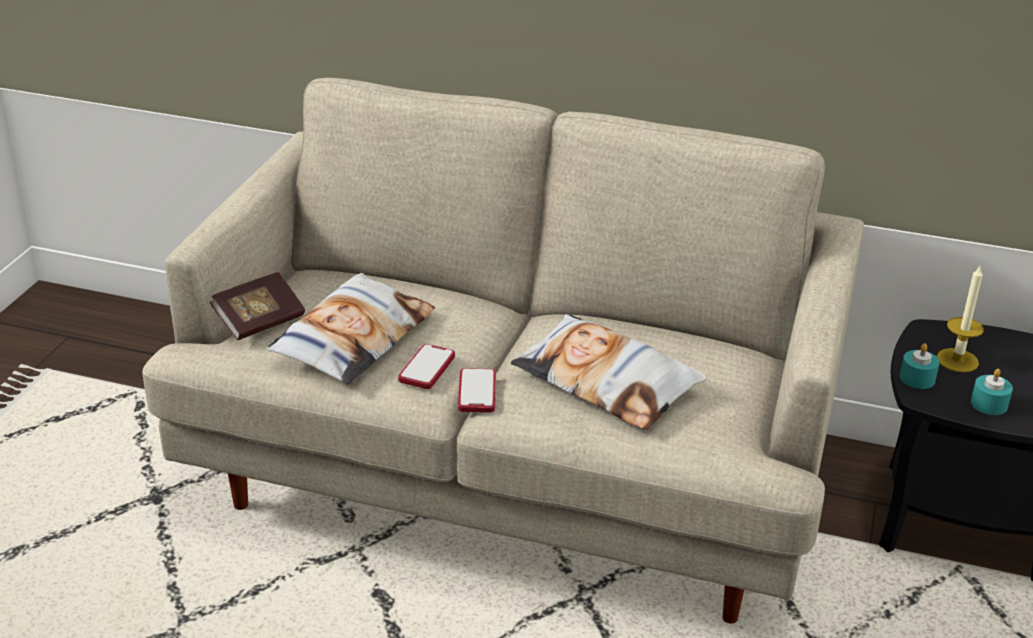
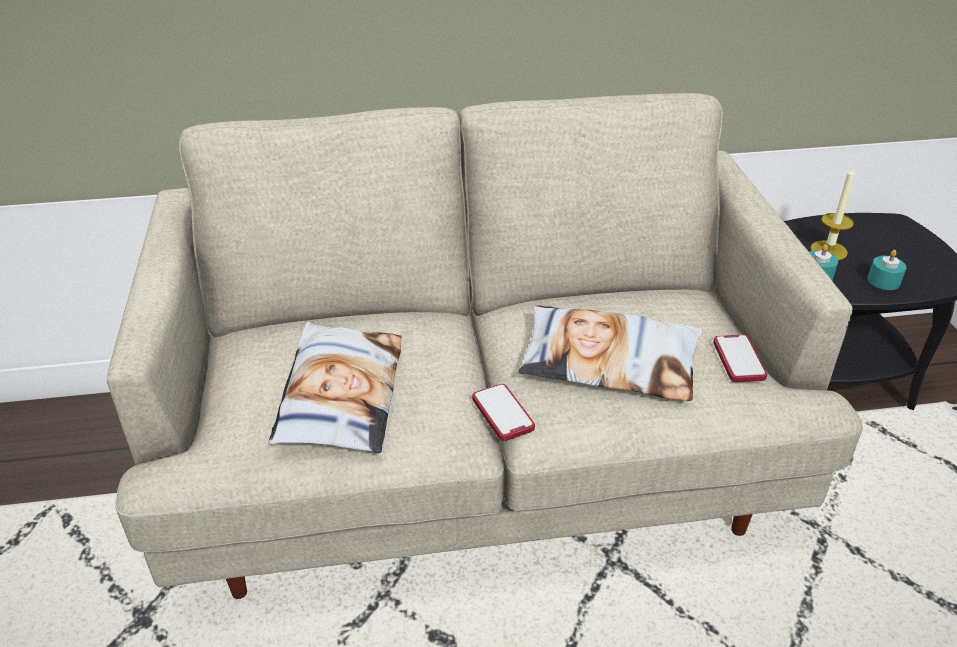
camera: 25 degrees left, 5 degrees up
book [210,272,305,340] -> none
phone [398,344,455,389] -> phone moved to [713,335,767,382]

